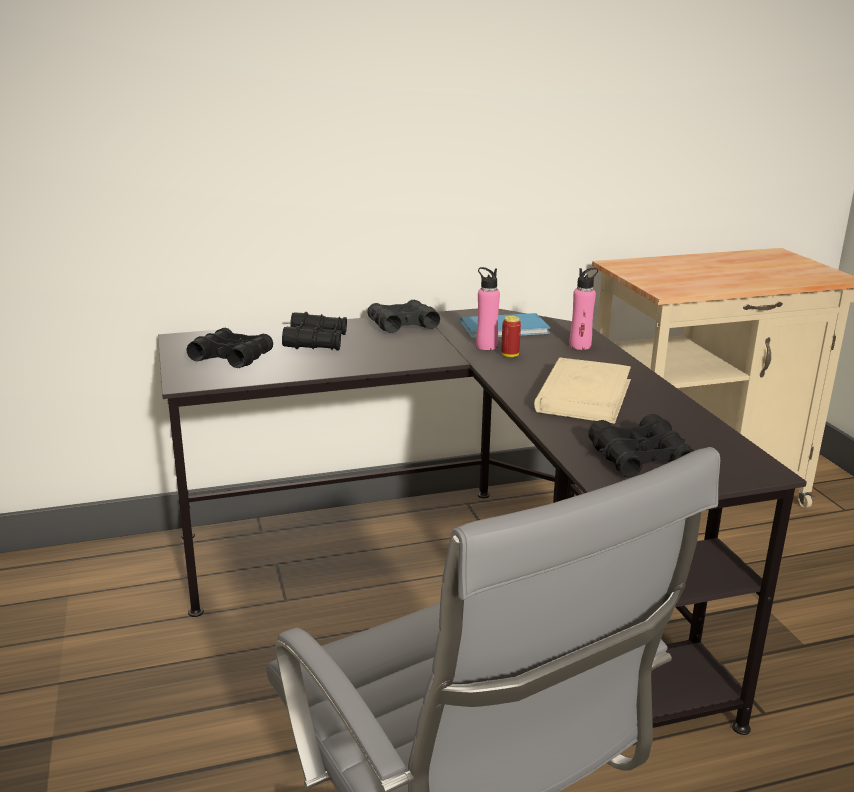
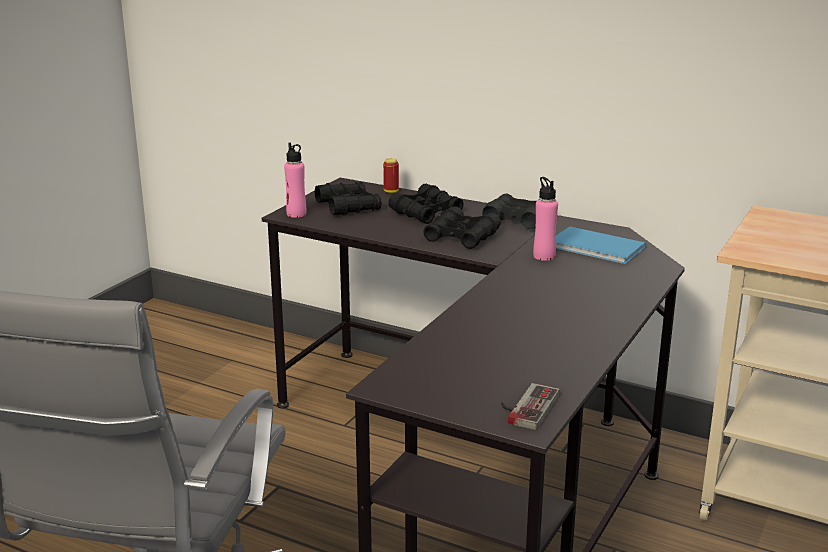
camera: 45 degrees right, 0 degrees up
can [501,316,521,358] -> can moved to [383,158,399,193]
beige book [534,357,631,424] -> none
pink bottle [570,268,598,350] -> pink bottle moved to [284,143,306,218]
black binoculars [588,414,694,477] -> black binoculars moved to [423,206,501,249]
none -> game controller [501,383,559,430]

